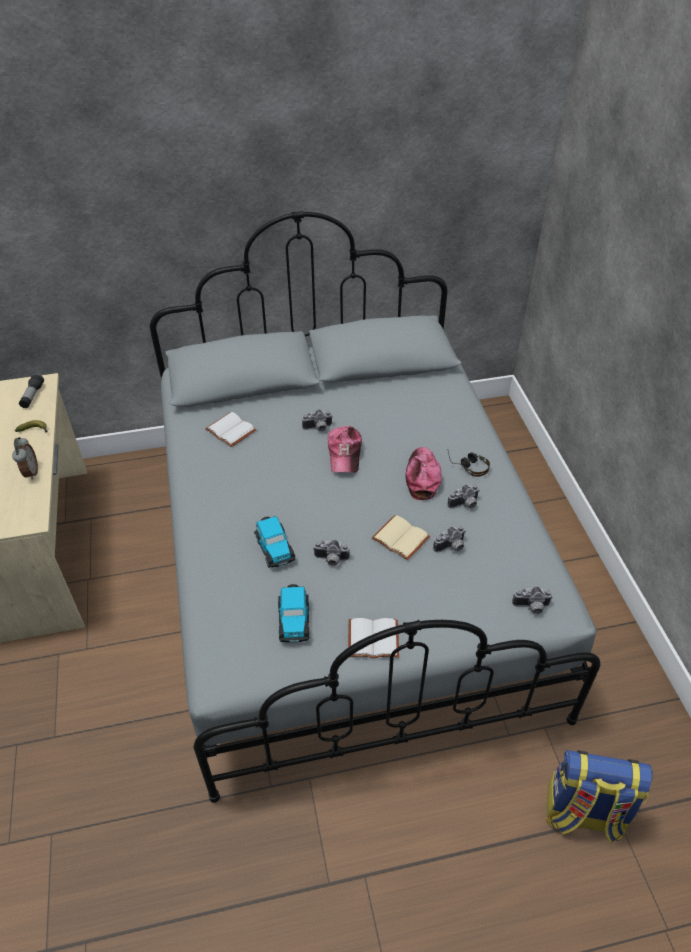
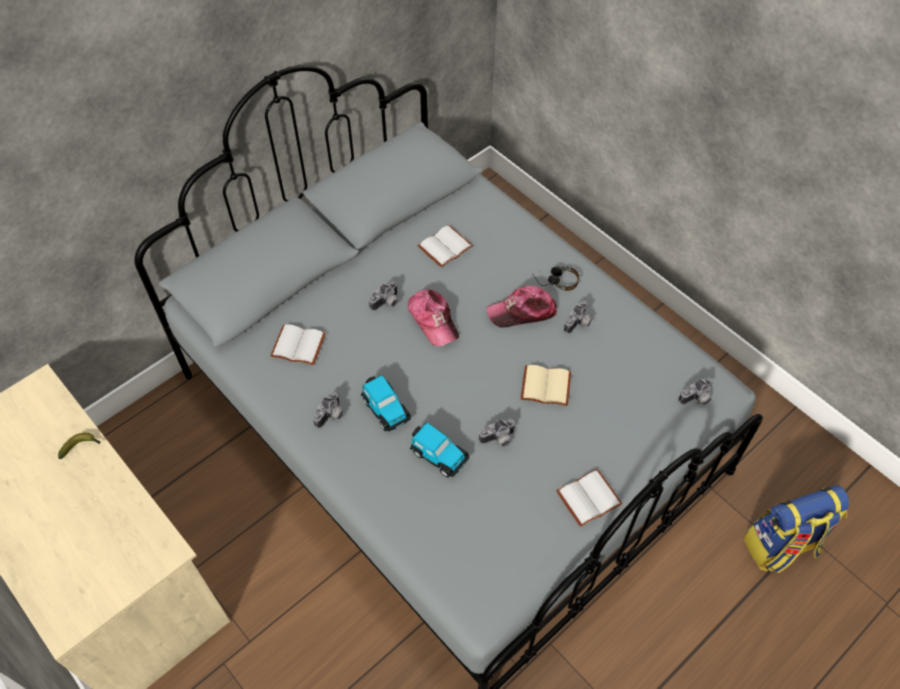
camera: 30 degrees left, 10 degrees up
alarm clock [12,437,38,480] -> none
flashlight [19,374,44,408] -> none
toy car [278,584,310,643] -> toy car moved to [361,375,411,432]
cap [406,447,442,500] -> cap turned 75 degrees counterclockwise [487,286,557,327]
camera [433,525,466,552] -> camera moved to [313,392,344,429]
none -> white book [418,225,473,268]

